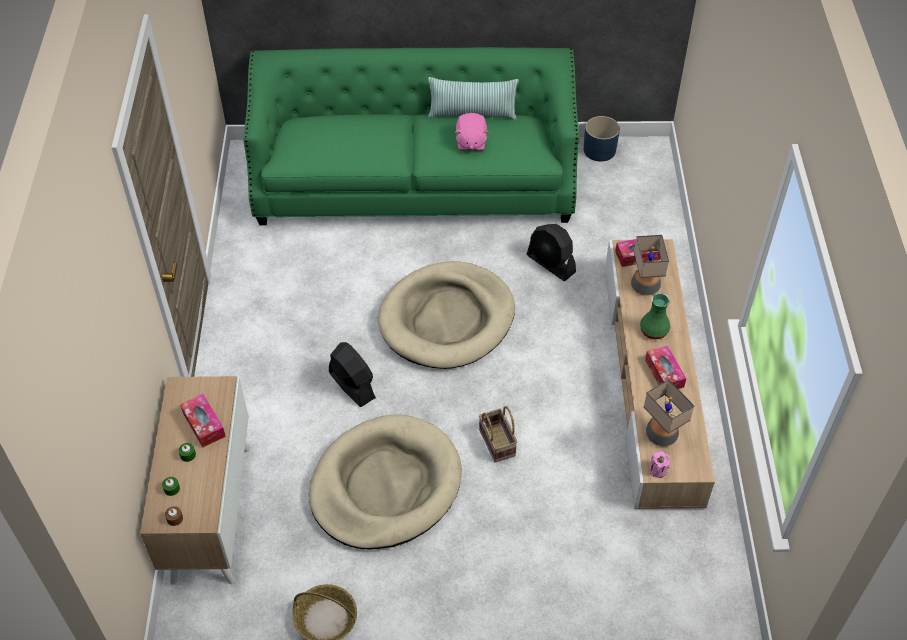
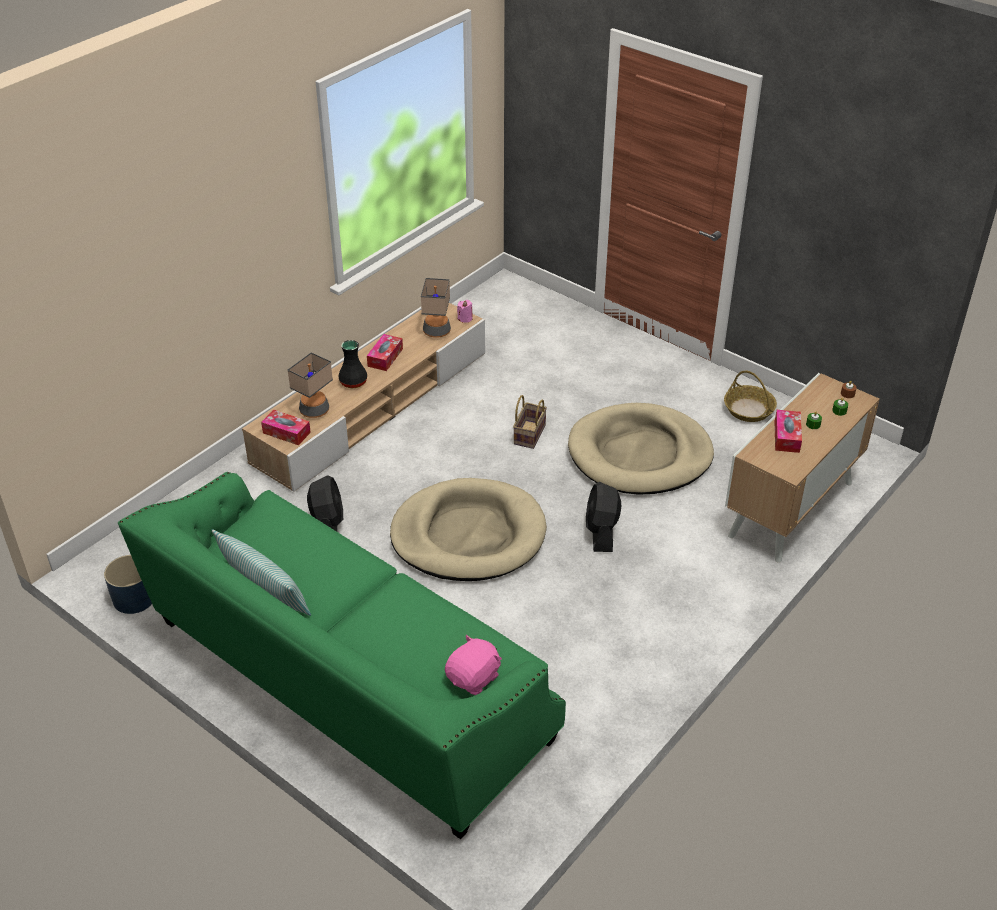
camera: 140 degrees left, 10 degrees down
pink plush toy [454,113,489,151] -> pink plush toy moved to [445,635,502,695]
green vase [640,293,670,339] -> black vase [339,340,367,388]

